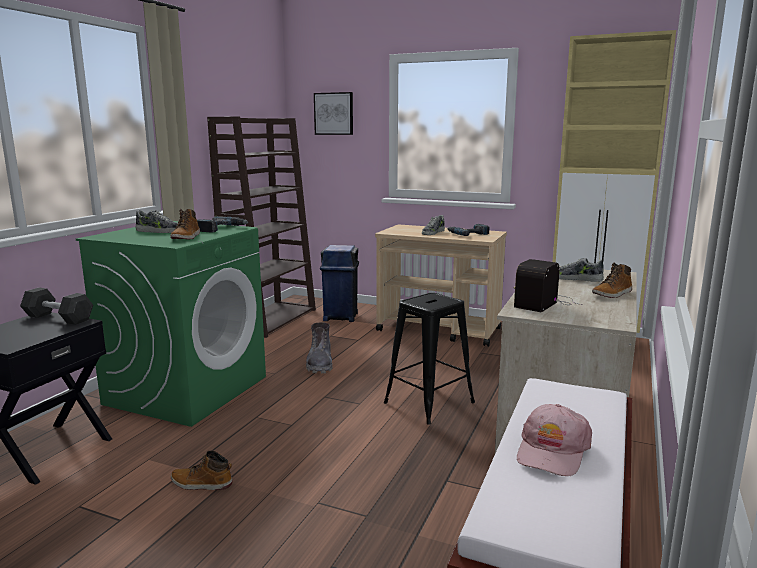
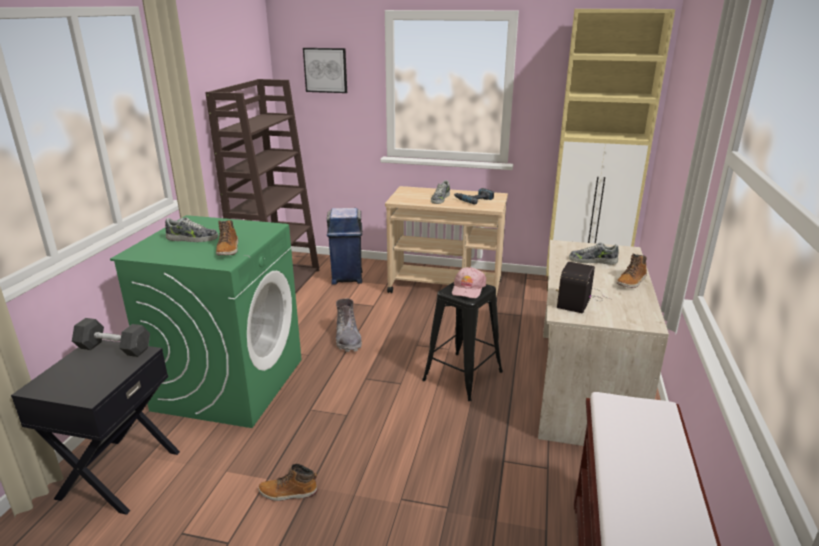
camera: 10 degrees left, 10 degrees up
power drill [197,216,248,233] -> none
pink cap [517,404,592,476] -> pink cap moved to [452,267,486,298]

